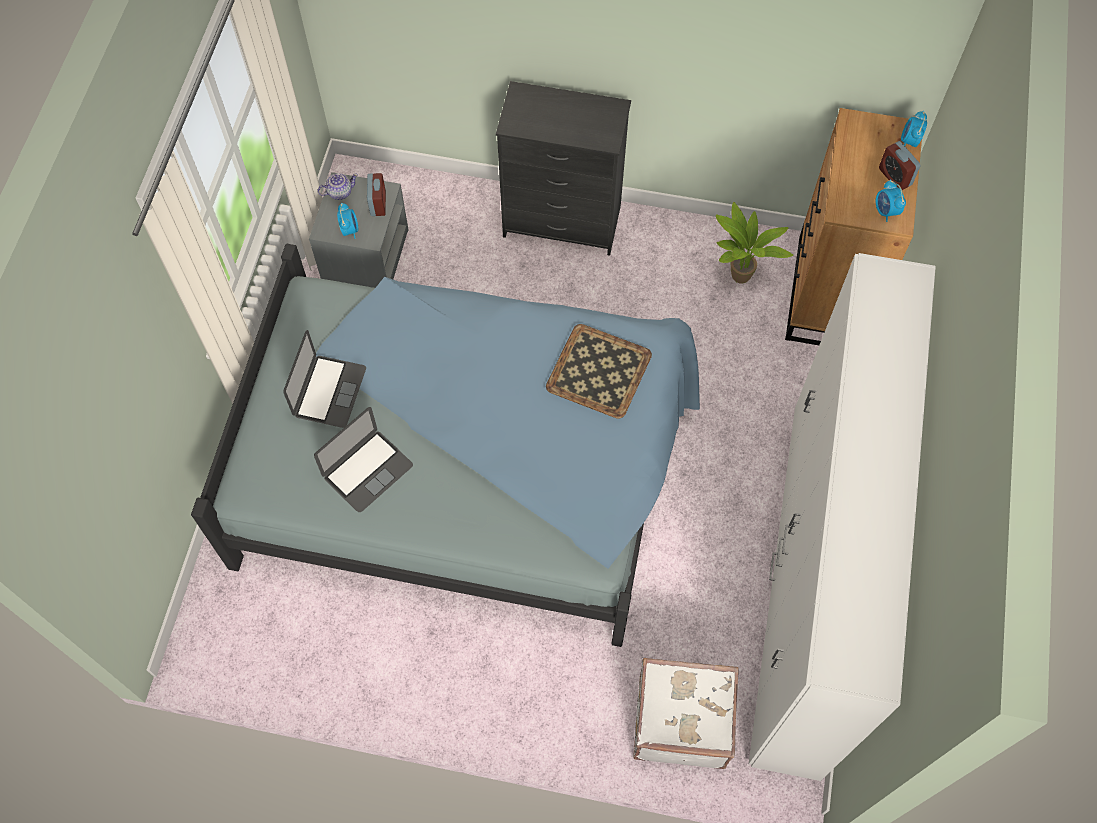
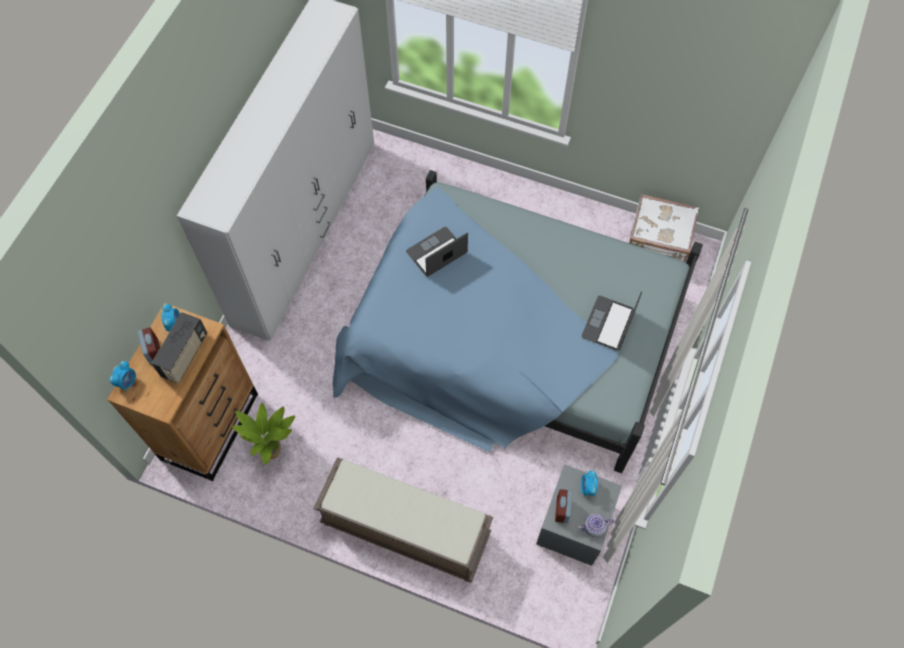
camera: 170 degrees left, 0 degrees up
laptop [314,407,413,512] -> laptop moved to [406,227,468,277]
black dresser [496,81,631,255] -> brown bench [313,457,493,583]
tray [546,324,652,419] -> none
white suitcase [634,658,738,769] -> white suitcase moved to [629,194,699,262]
none -> radio [151,312,207,384]

